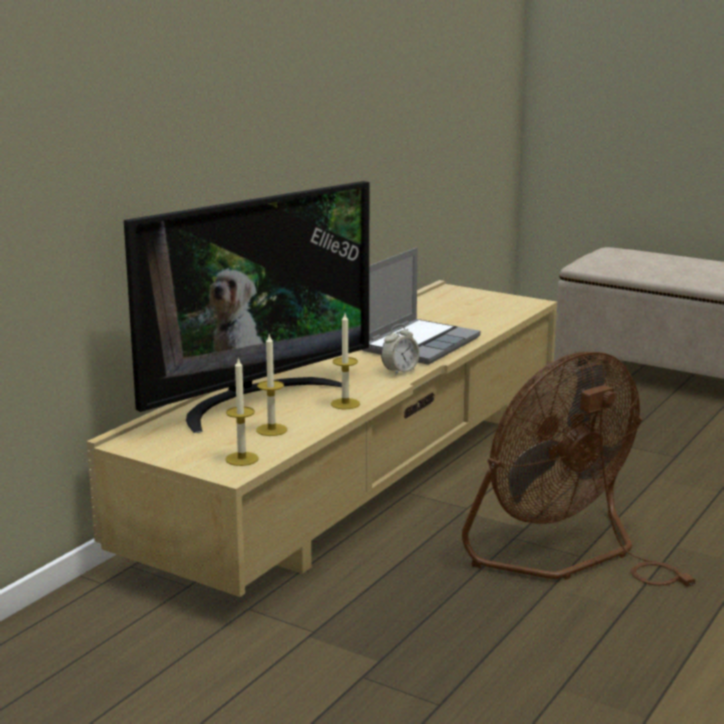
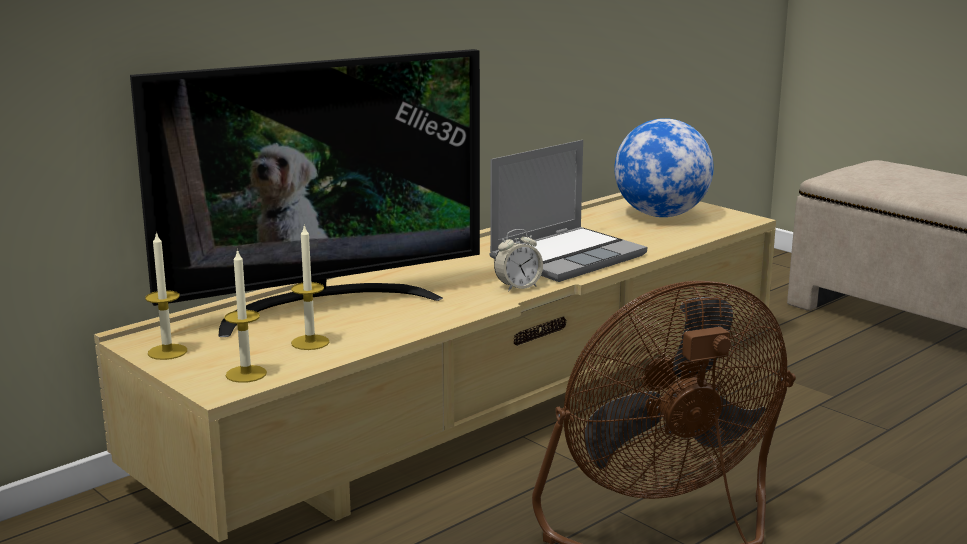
camera: 15 degrees right, 0 degrees up
candle [331,313,360,409] -> candle moved to [145,231,187,360]
none -> globe [614,118,714,217]

